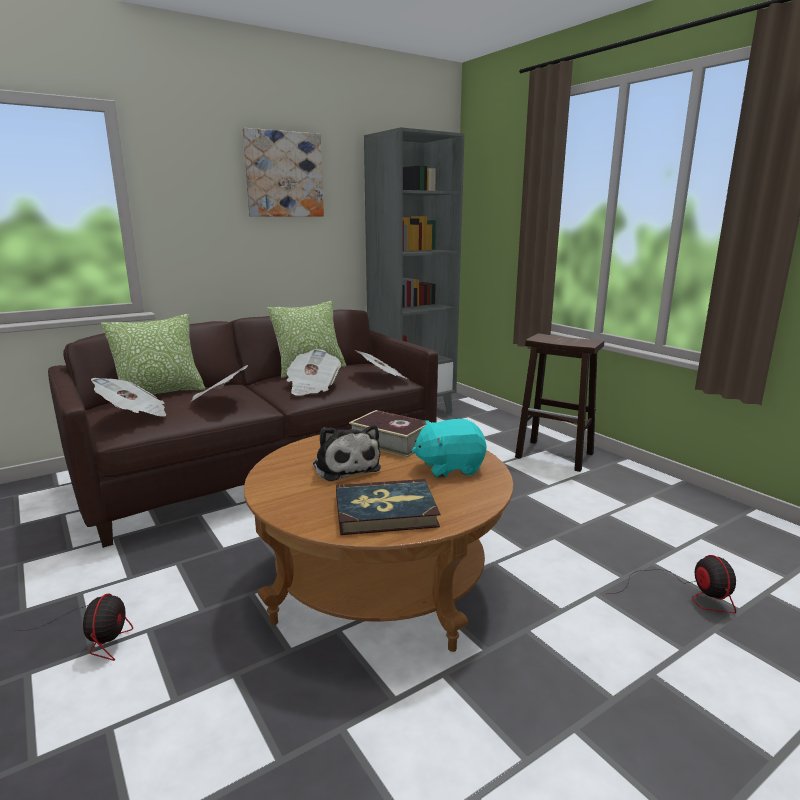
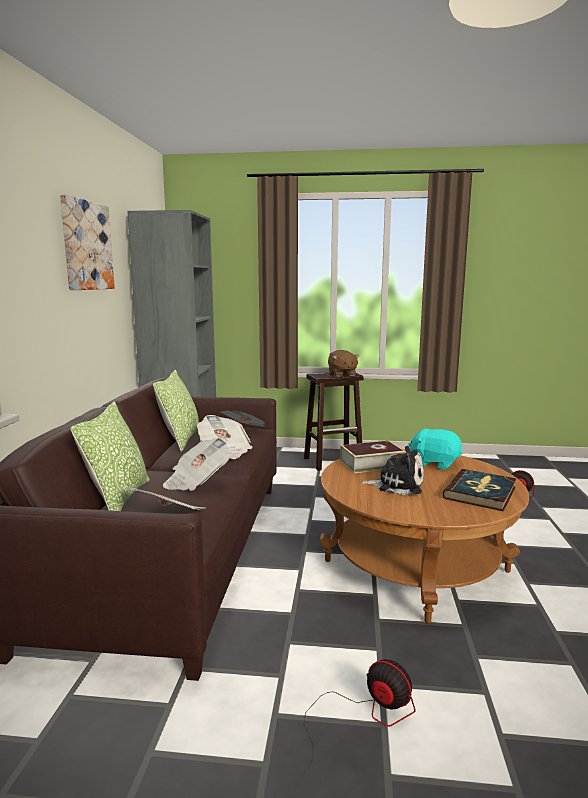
camera: 50 degrees left, 5 degrees down
turquoise plush toy [412,419,487,478] -> turquoise plush toy turned 90 degrees clockwise [408,428,462,470]
none -> brown plush toy [328,350,359,377]

